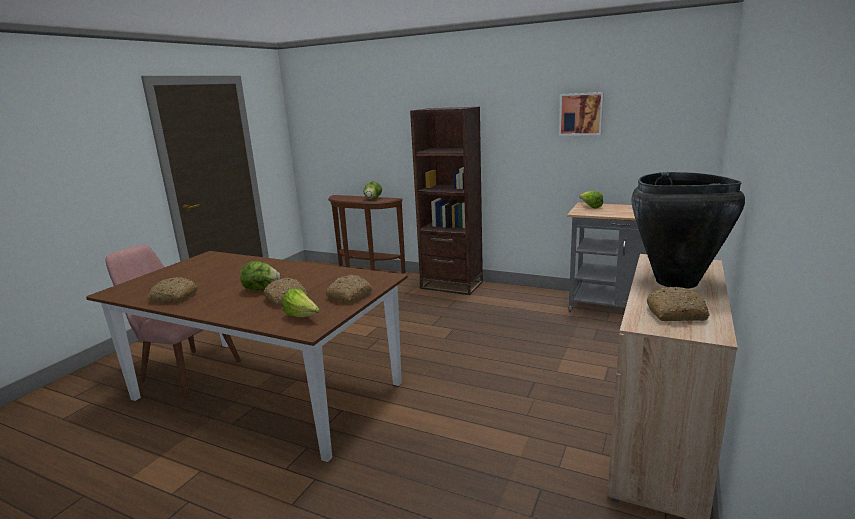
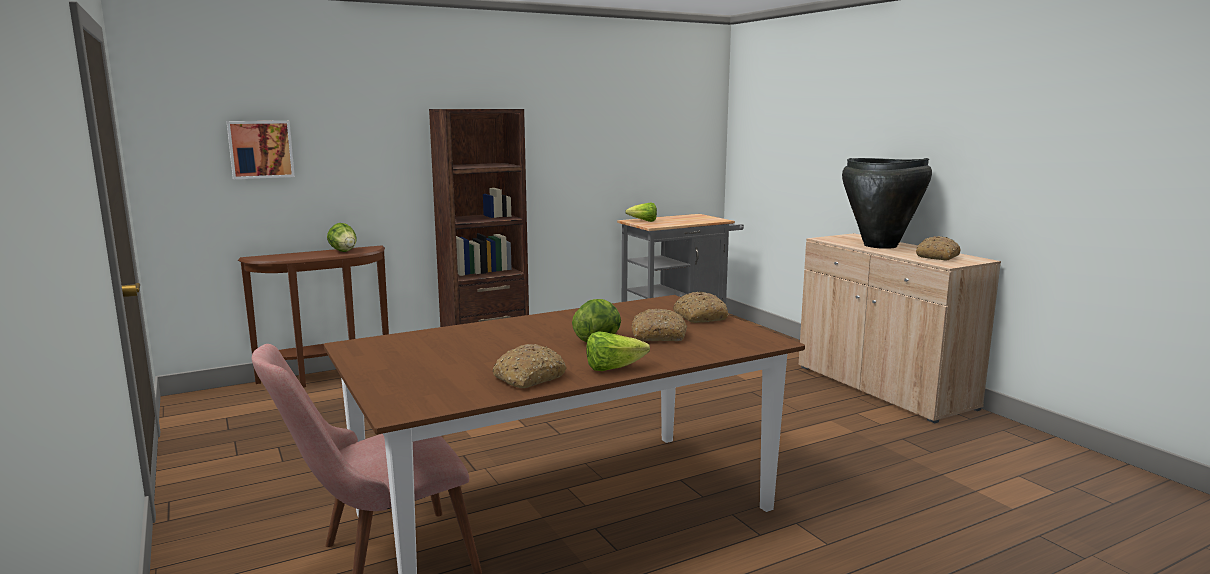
camera: 55 degrees left, 5 degrees down
lettuce [282,288,320,317] -> lettuce moved to [586,331,650,371]
picture [559,92,604,136] -> picture moved to [226,121,295,179]

